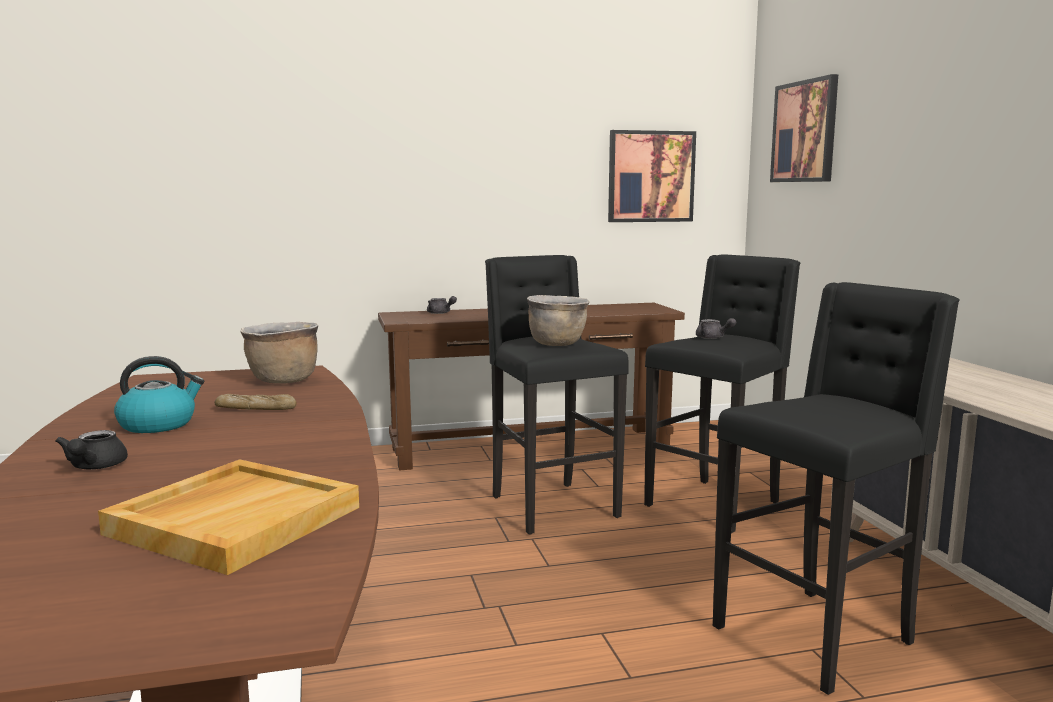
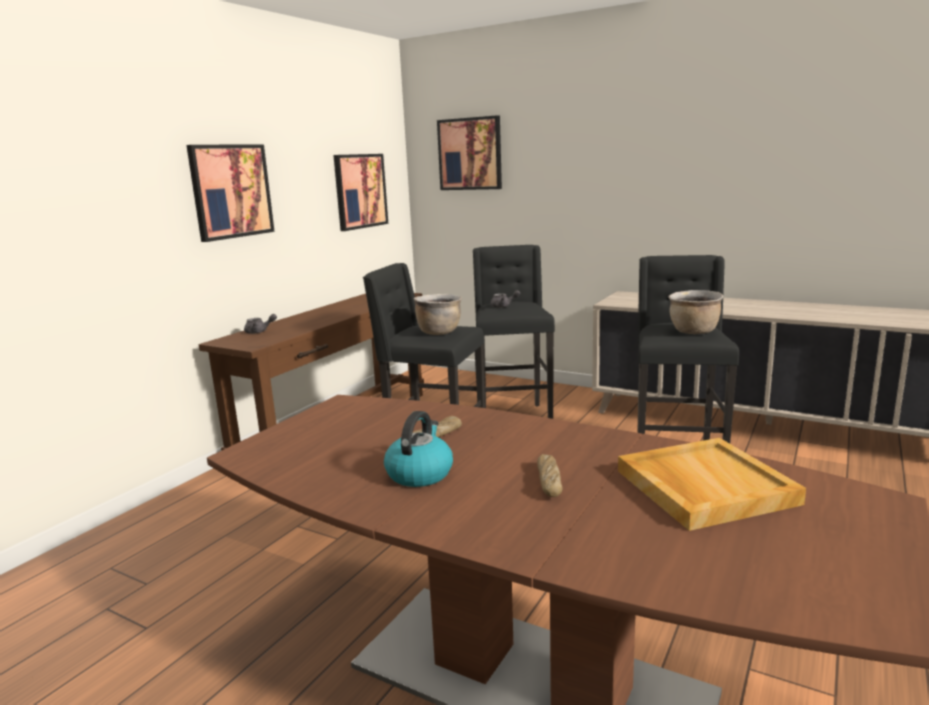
camera: 45 degrees left, 5 degrees up
black teapot [55,430,128,469] -> none
brown cooking pot [240,322,318,384] -> brown cooking pot moved to [668,290,723,334]
none -> picture [186,144,275,242]
none -> bread [537,454,562,497]

